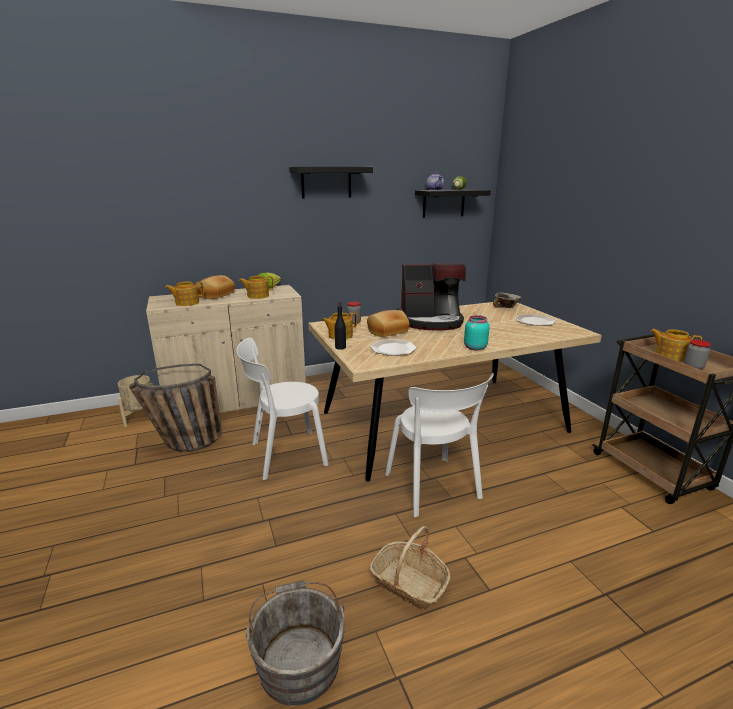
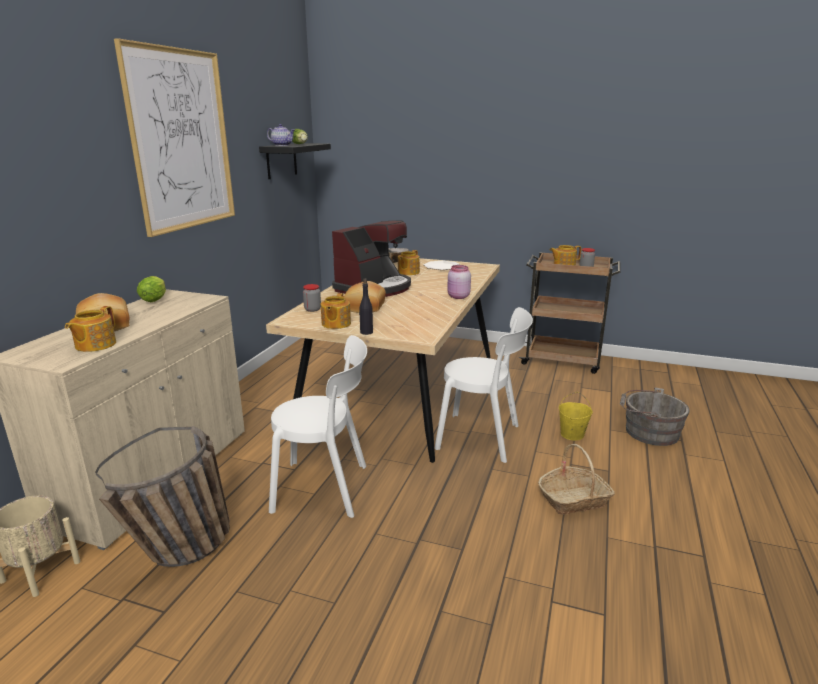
camera: 50 degrees left, 0 degrees up
white chair [236,338,329,480] -> white chair turned 105 degrees counterclockwise [269,335,367,518]
teapot [239,276,274,299] -> teapot moved to [398,250,420,275]
grey bucket [246,580,345,706] -> grey bucket moved to [620,387,690,446]
black shelf [289,167,373,199] -> picture [114,38,235,237]
plate [370,339,417,356] -> none
turquoise jar [464,315,490,351] -> pink jar [447,265,471,299]
none -> yellow bucket [559,392,593,440]

